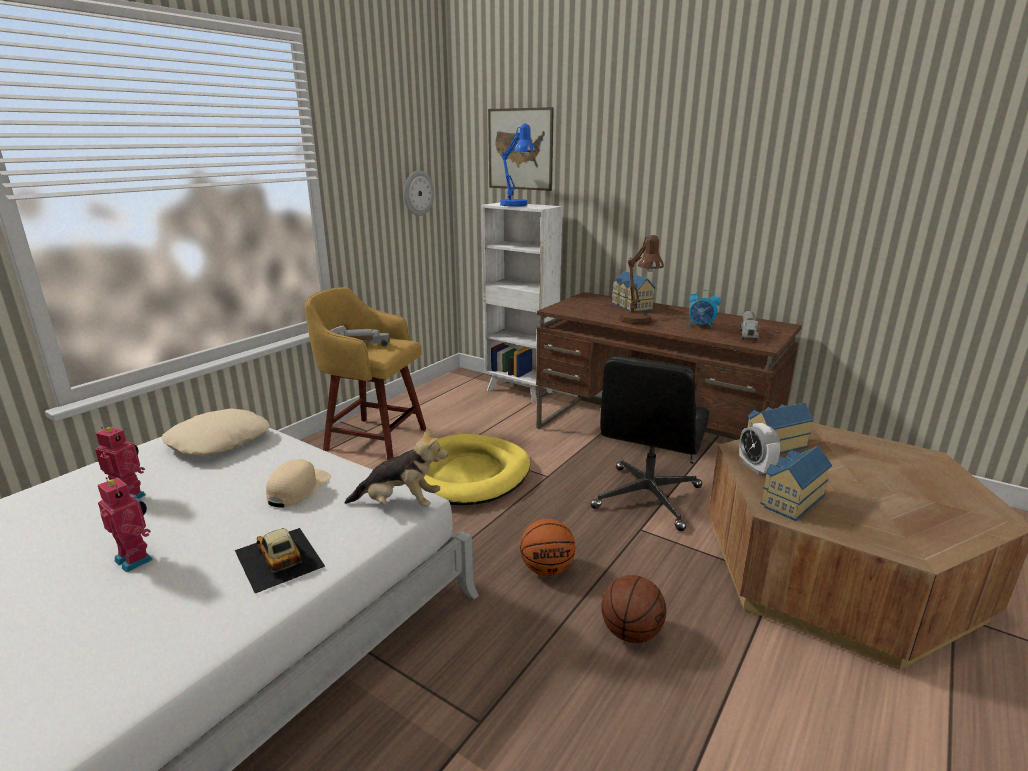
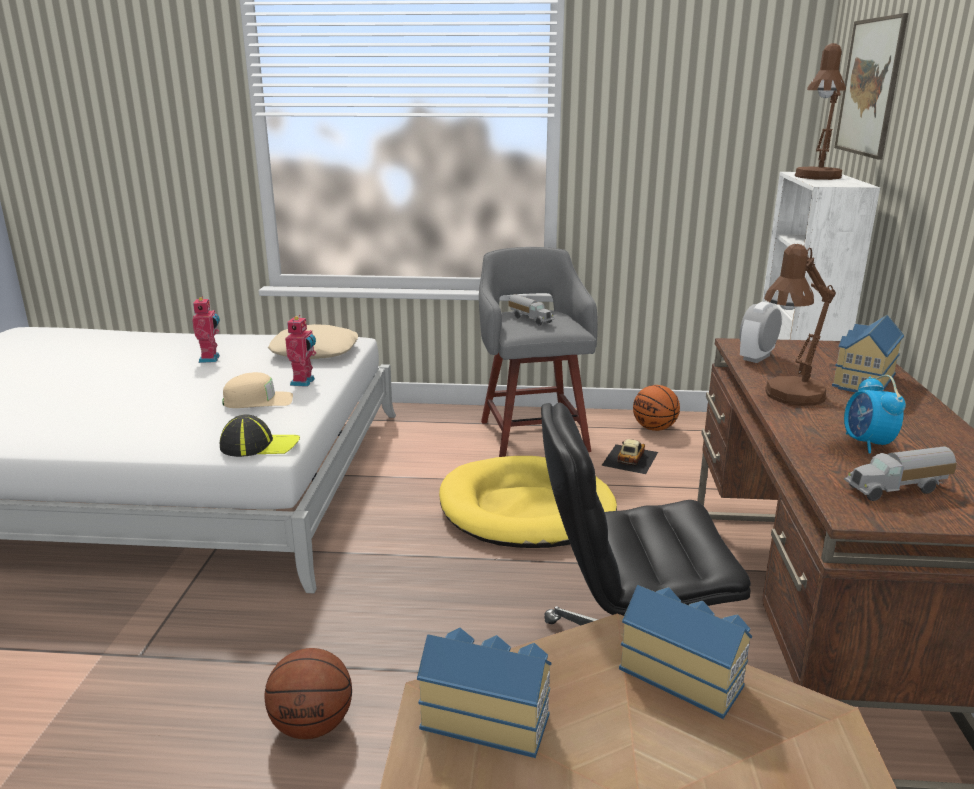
camera: 60 degrees right, 0 degrees up
toy robot [98,477,153,573] -> toy robot moved to [285,315,316,387]
toy car [235,528,325,593] -> toy car moved to [601,439,658,474]
yellow stool [305,287,426,460] -> grey stool [479,247,598,457]
plush toy [344,427,448,506] -> cap [220,414,300,457]
wall clock [404,171,434,216] -> none
blue table lamp [500,123,536,207] -> brown table lamp [795,43,846,180]
basketball [520,519,576,576] -> basketball moved to [633,385,680,431]
alarm clock [739,423,781,475] -> alarm clock moved to [739,302,782,363]

